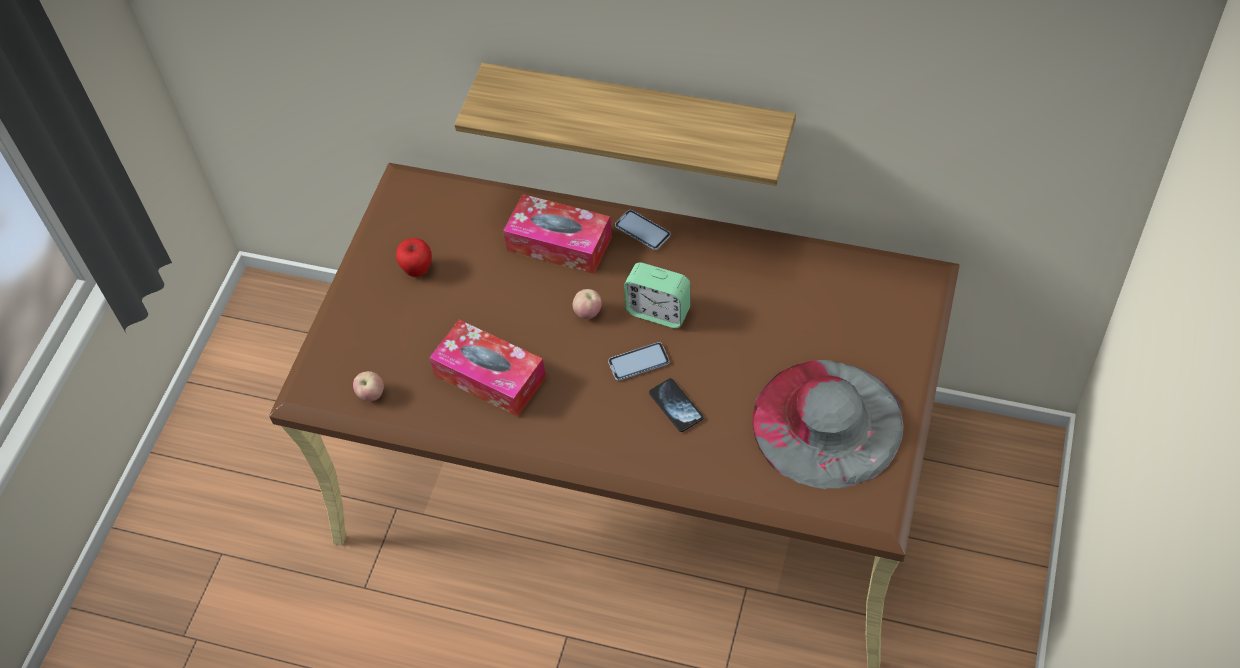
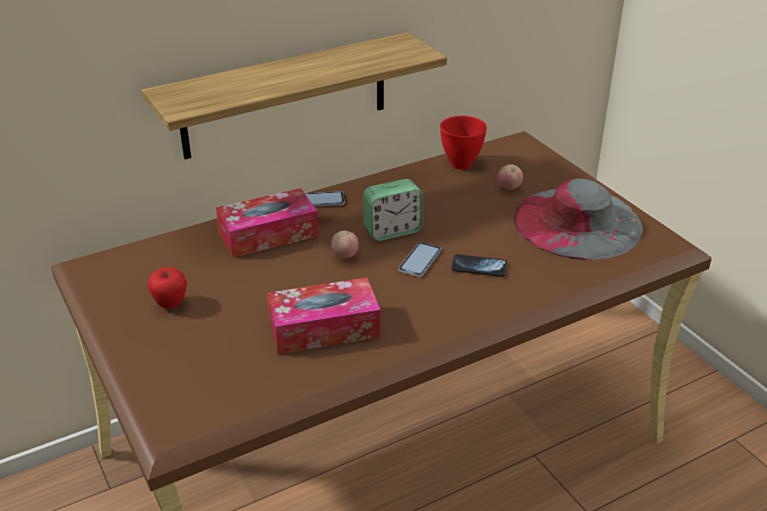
camera: 50 degrees left, 20 degrees down
apple [353,371,384,401] -> apple moved to [497,164,523,190]
none -> red bowl [440,116,487,169]

